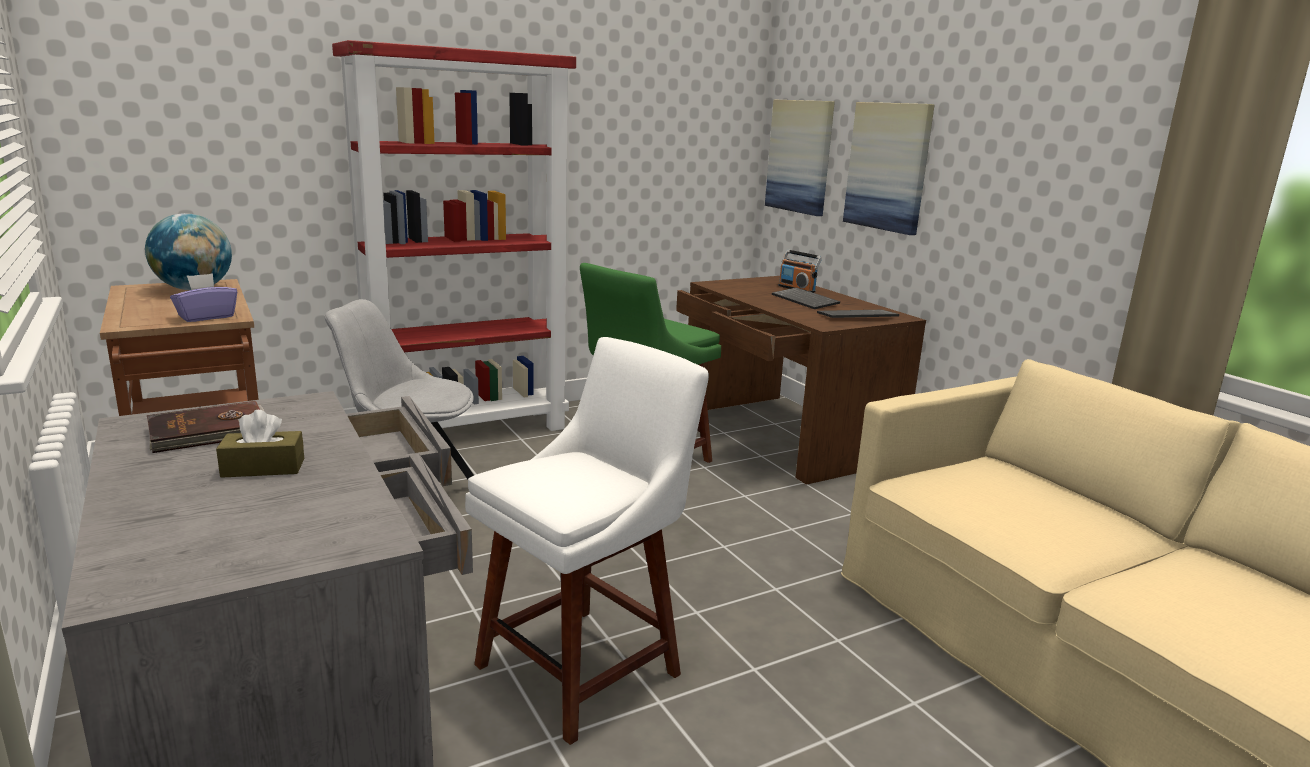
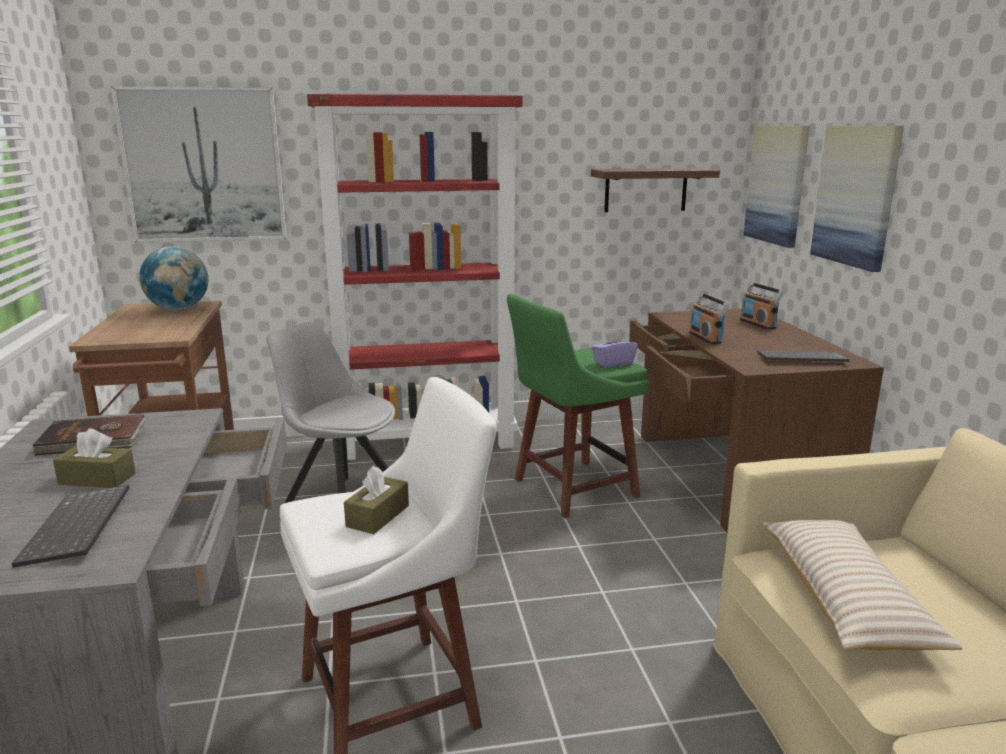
camera: 20 degrees right, 0 degrees up
purple tissue box [170,273,237,322] -> purple tissue box moved to [591,331,638,367]
keyboard [772,287,840,309] -> keyboard moved to [11,485,129,568]
none -> picture [111,86,287,243]
none -> brown tissue box [344,466,409,534]
none -> shelf [591,168,720,212]
none -> radio [689,293,729,344]
none -> beige pillow [762,520,962,650]

